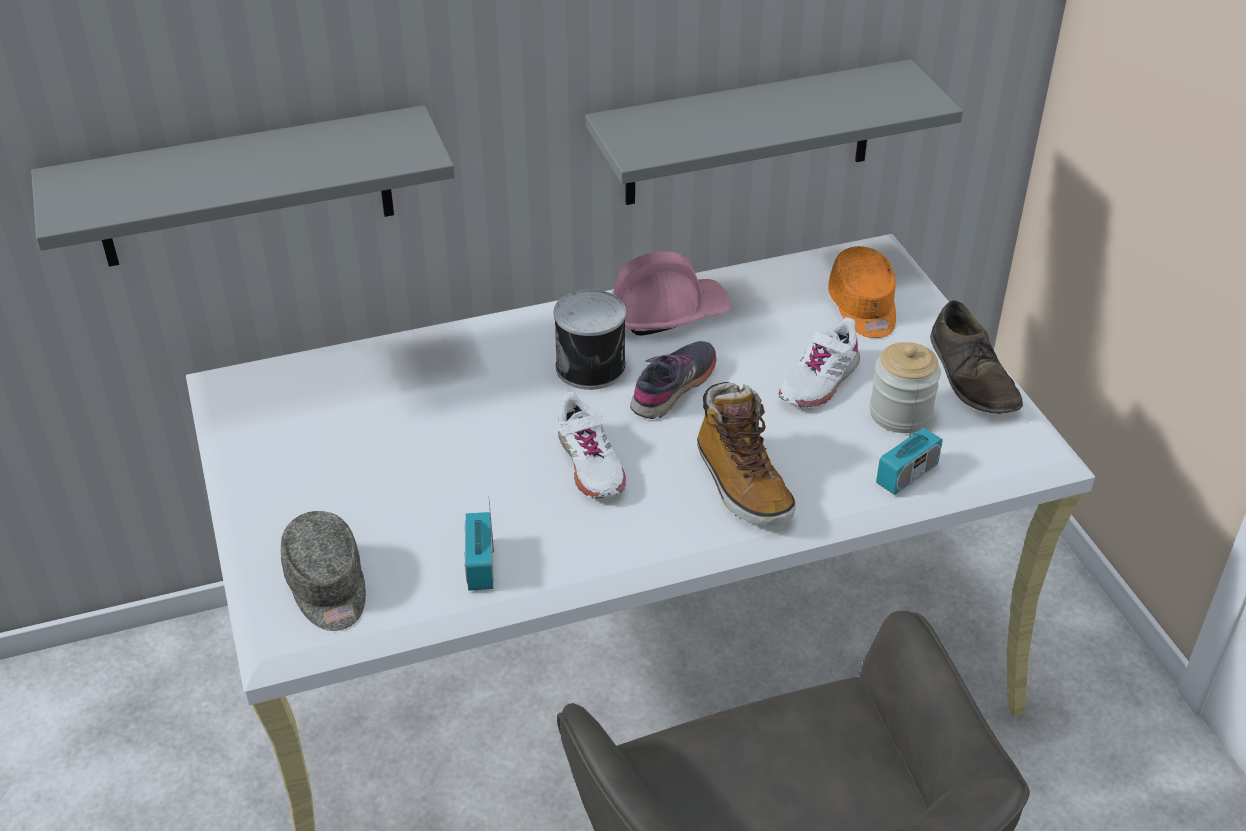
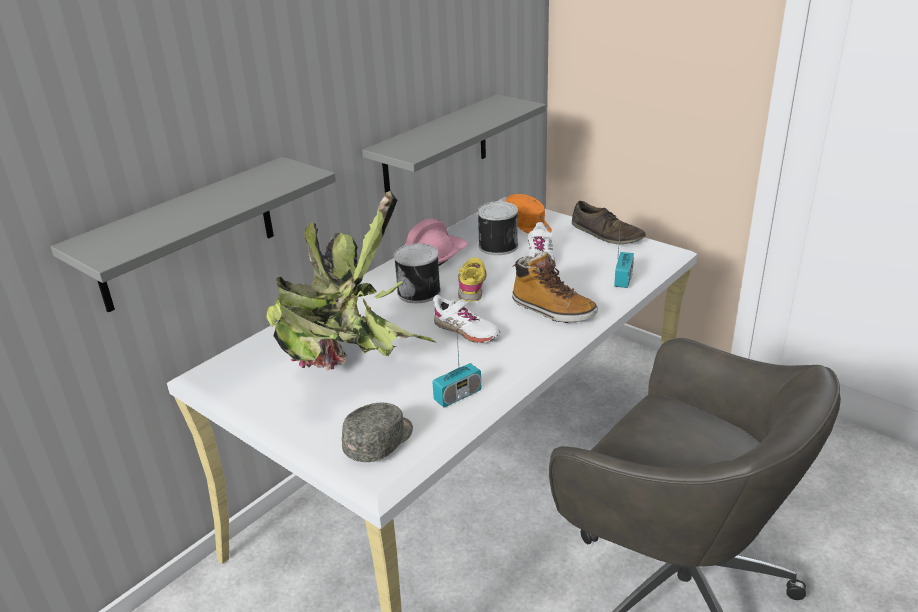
camera: 30 degrees left, 10 degrees down
grey cap [281,511,366,631] -> grey cap turned 90 degrees counterclockwise [342,403,413,462]
radio [464,502,494,591] -> radio turned 90 degrees counterclockwise [432,336,481,407]
grey shoe [630,341,717,419] -> yellow shoe [458,257,487,302]
jar [869,342,941,433] -> none
none -> potted plant [266,191,437,371]
none -> can [477,201,518,255]

